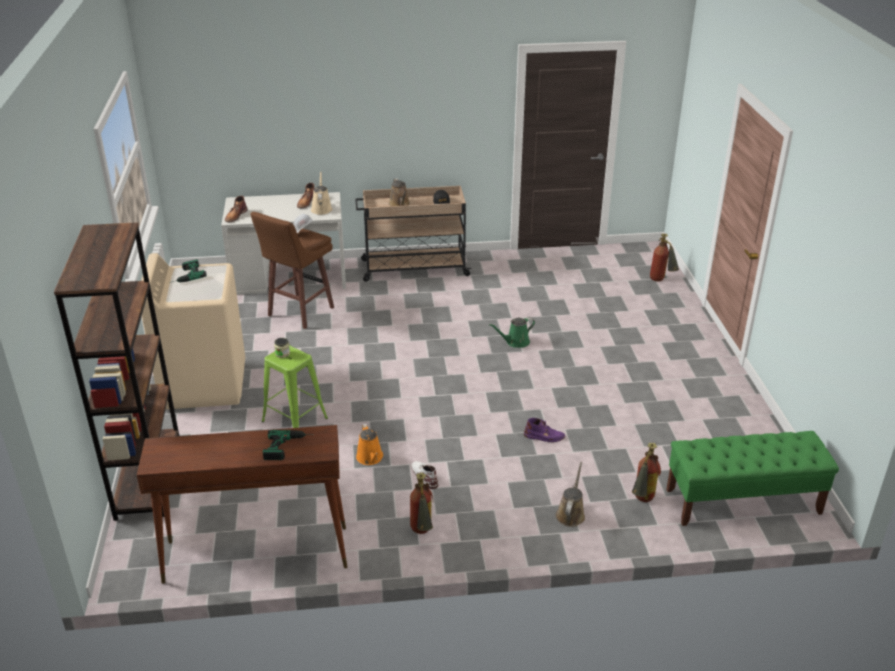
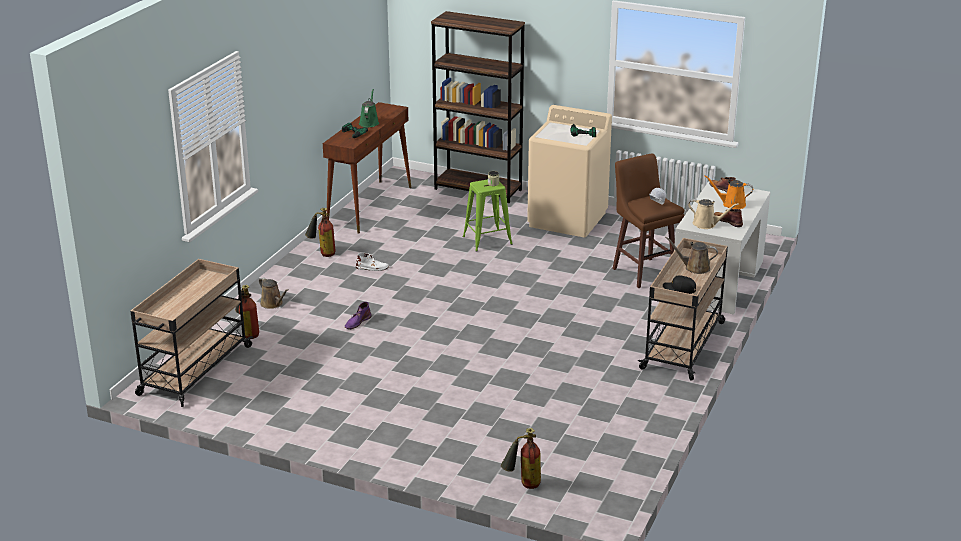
camera: 120 degrees right, 5 degrees down
orange watering can [356,424,383,465] -> orange watering can moved to [704,175,753,209]
green watering can [489,318,535,348] -> green watering can moved to [359,89,379,127]
green bench [666,431,839,526] -> beige cart [130,259,253,407]

